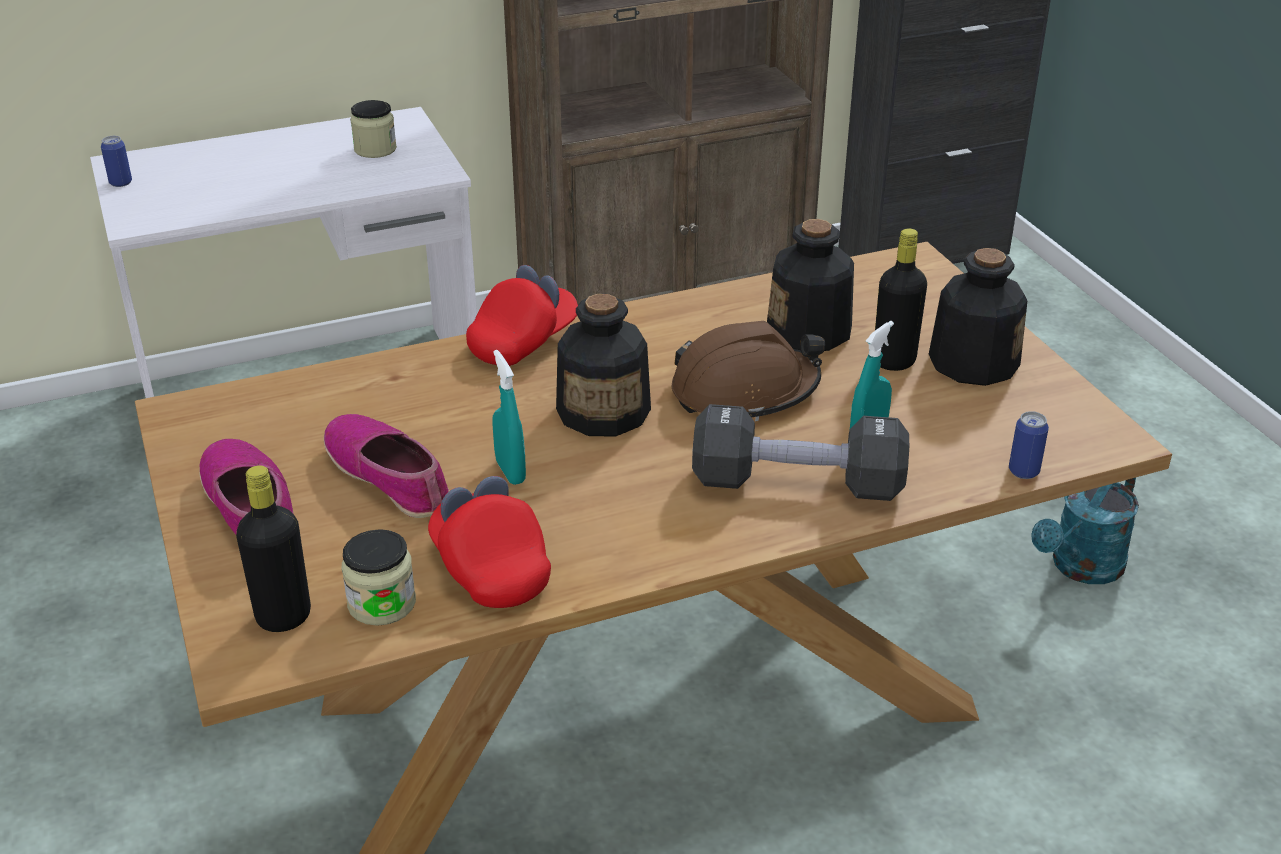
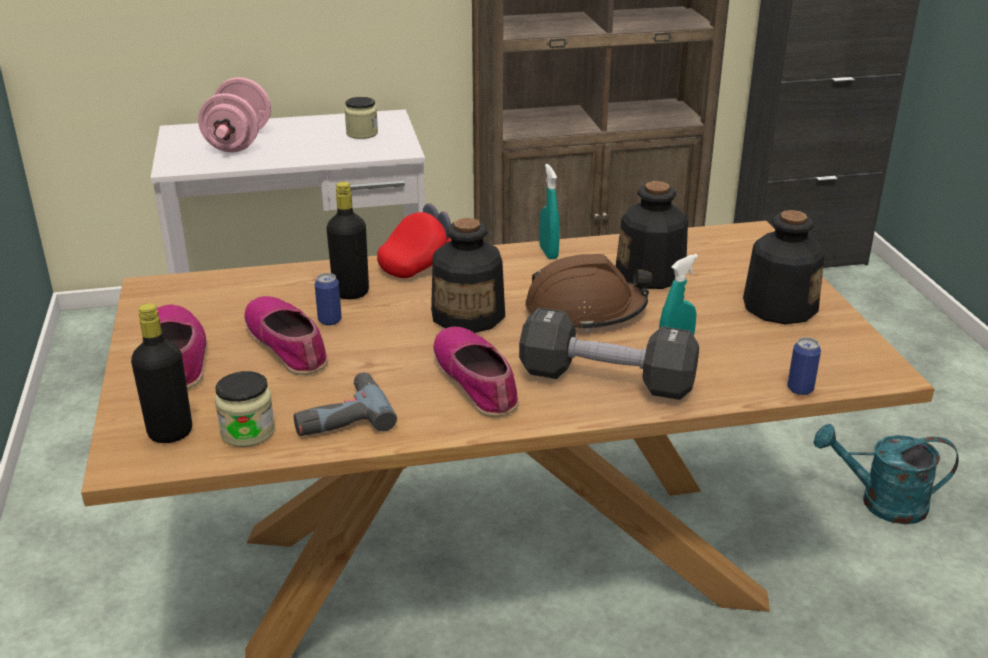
camera: 10 degrees right, 5 degrees down
can [101,136,132,187] -> can moved to [315,273,342,326]
red cap [428,476,551,608] -> power drill [294,372,397,436]
turquoise spray bottle [492,350,526,485] -> turquoise spray bottle moved to [539,164,560,259]
black bottle [875,228,927,371] -> black bottle moved to [327,182,369,299]
turquoise watering can [1031,478,1139,584] -> turquoise watering can turned 45 degrees clockwise [814,424,959,524]
none -> pink dumbbell [198,77,271,152]
none -> shoe [433,327,519,417]

